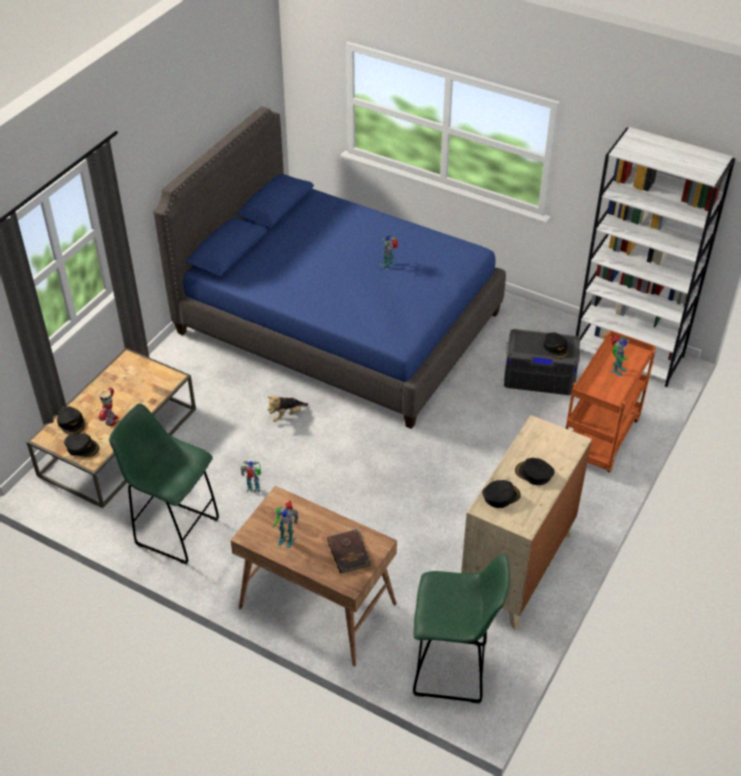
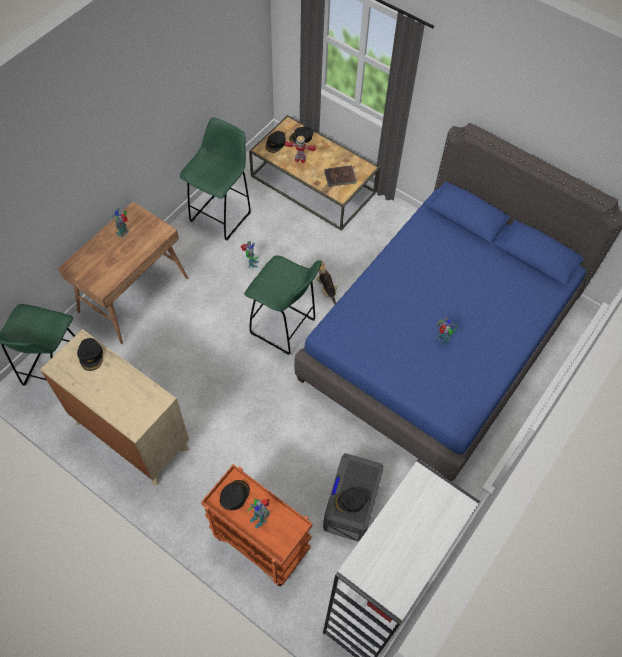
camera: 95 degrees right, 15 degrees up
brown book [327,528,371,574] -> brown book moved to [324,165,357,187]
black cap [515,458,555,485] -> black cap moved to [220,480,250,510]
none -> green stool [244,255,322,355]

